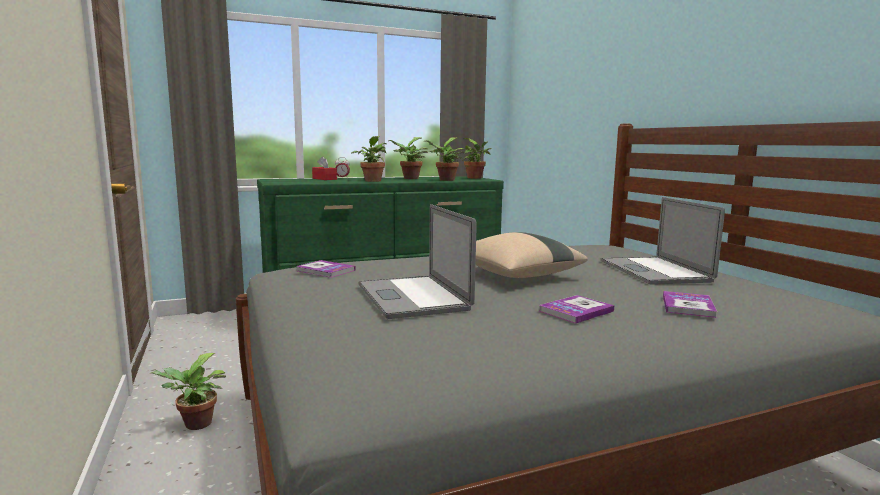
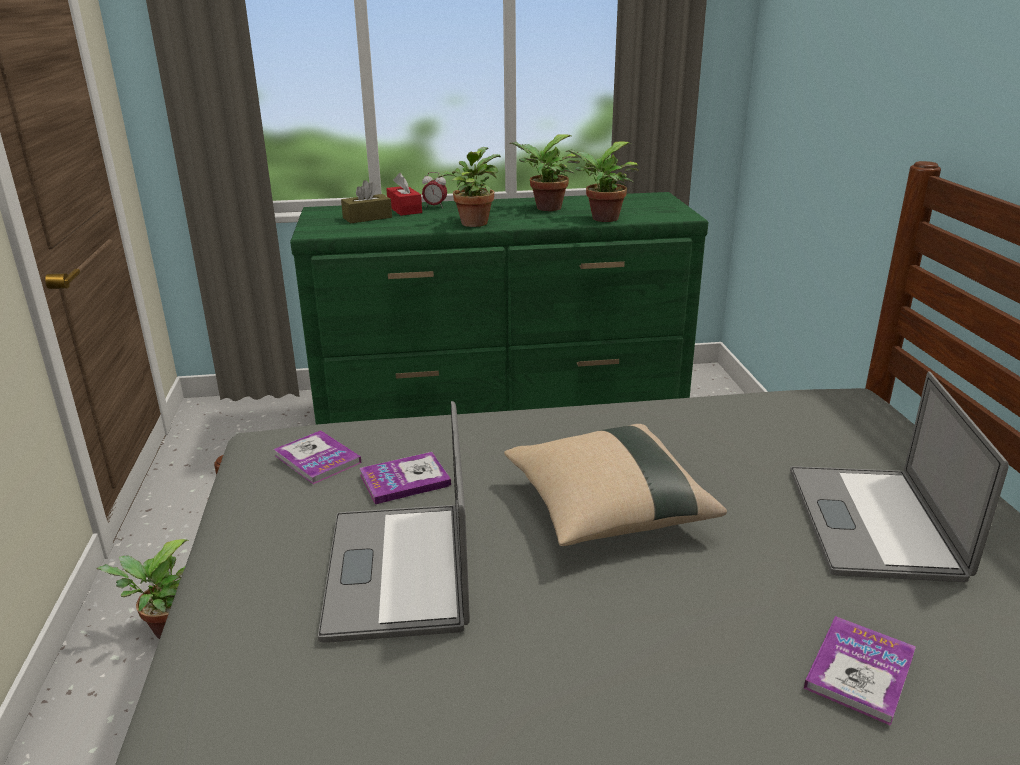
camera: 15 degrees right, 15 degrees up
potted plant [463,138,491,179] -> none
book [539,295,614,324] -> book moved to [360,452,451,504]
none -> brown tissue box [341,180,392,223]

